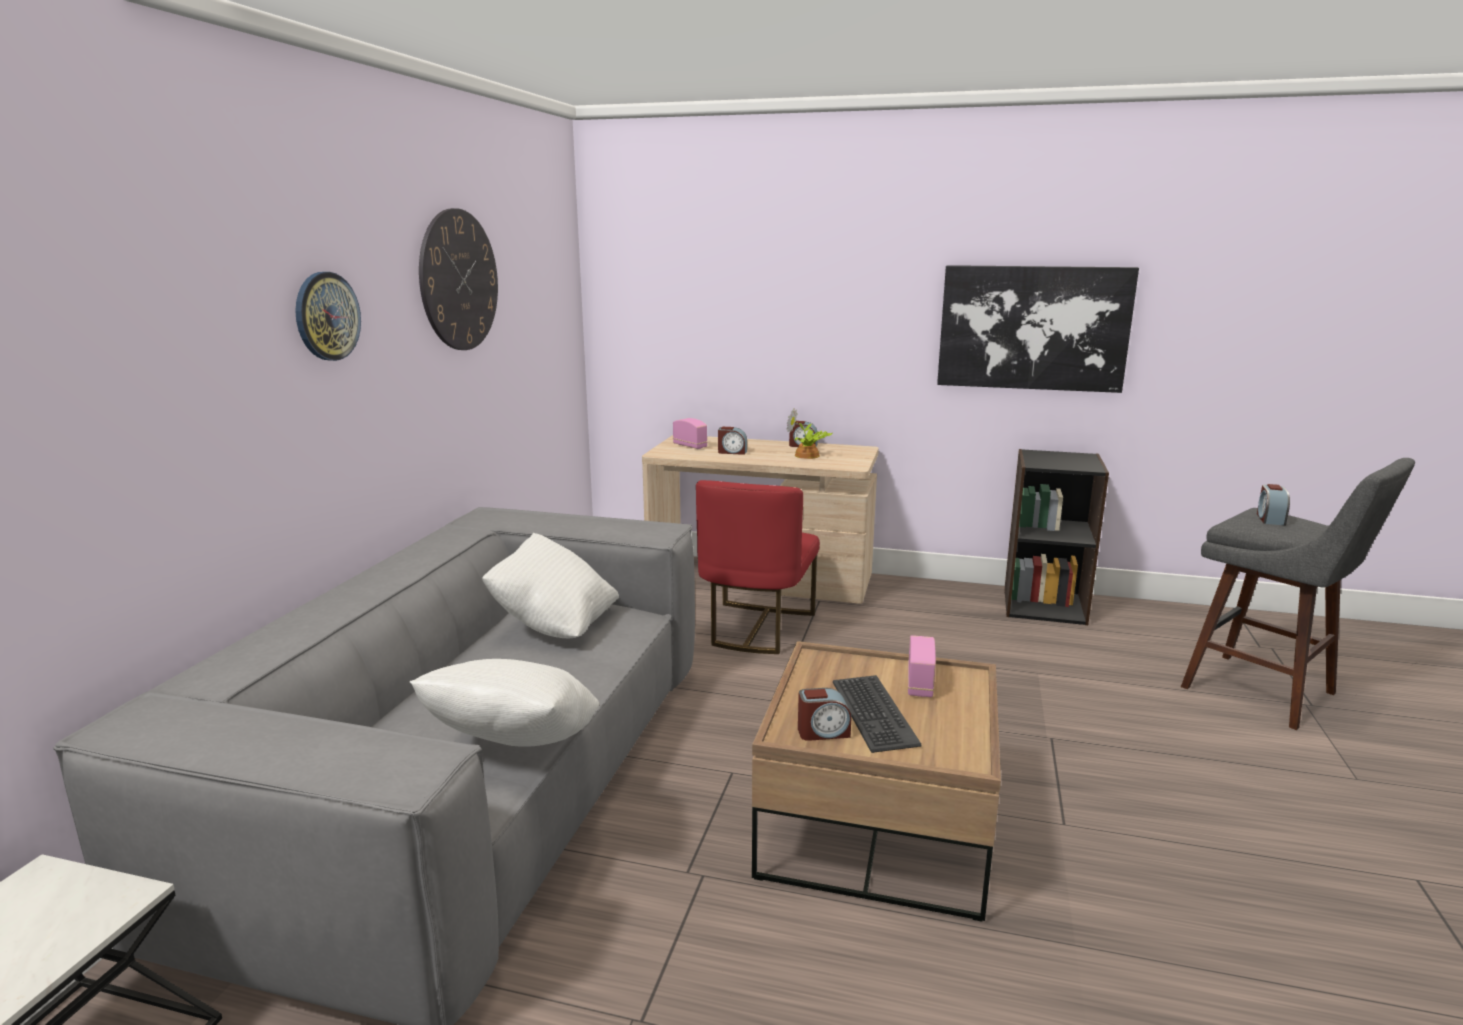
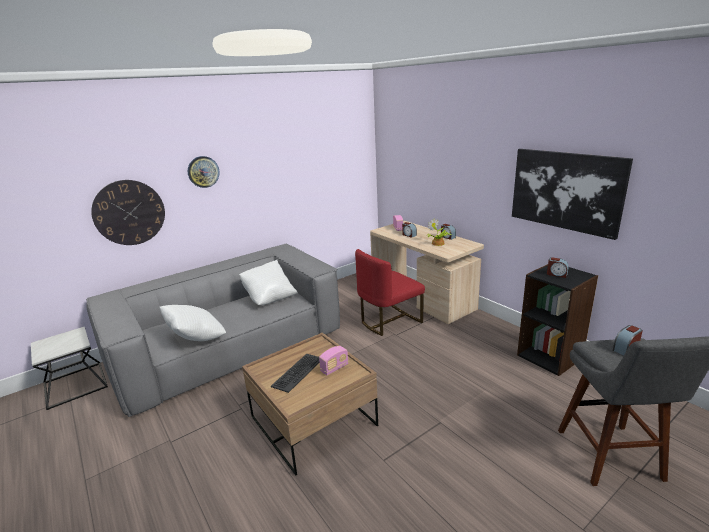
camera: 40 degrees right, 5 degrees up
wall clock [419,208,498,350] -> wall clock moved to [91,180,165,245]
alarm clock [798,688,851,741] -> alarm clock moved to [547,257,569,278]

